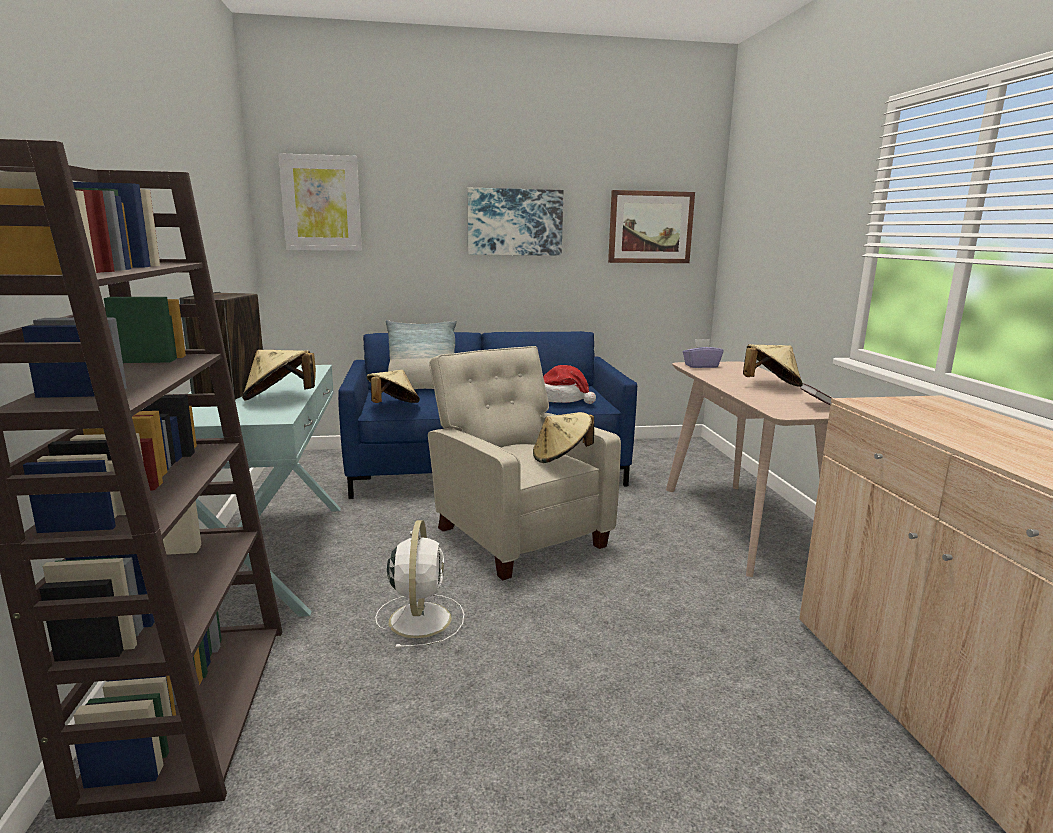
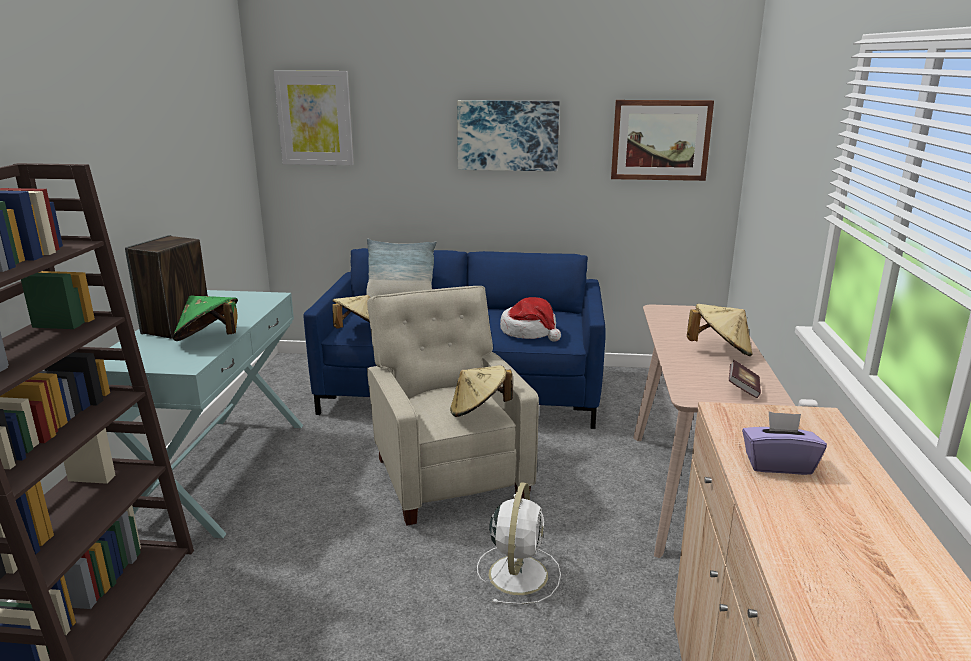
camera: 15 degrees right, 5 degrees up
beige hat [242,350,316,401] -> green hat [173,295,238,341]
white fan [375,520,464,649] -> white fan moved to [477,482,561,604]
purple tissue box [683,339,723,368] -> purple tissue box moved to [742,412,827,475]

